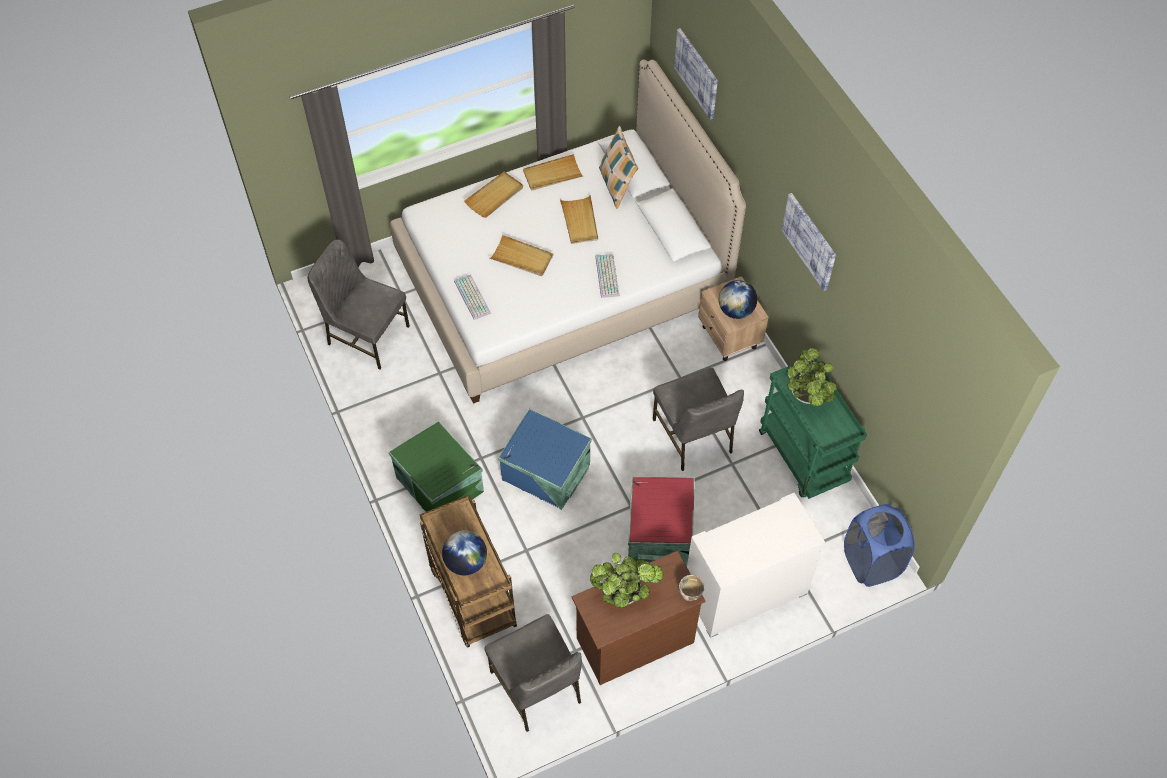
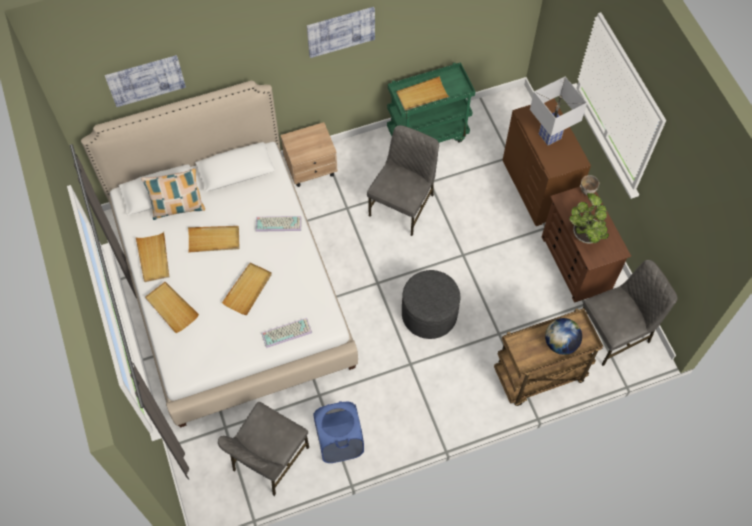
camera: 85 degrees left, 5 degrees up
green storage box [389,421,484,512] -> none
blue storage box [498,409,592,510] -> grey ottoman [402,270,460,339]
red storage box [628,477,695,567] -> none
grey chair [653,368,744,471] -> grey chair turned 45 degrees counterclockwise [367,125,439,236]
white dresser [687,493,825,638] -> brown dresser [503,98,591,226]
globe [719,280,757,319] -> none
potted plant [787,348,837,406] -> beige tray [396,76,450,111]
blue laundry basket [844,504,915,587] -> blue laundry basket moved to [313,402,364,463]
none -> white table lamp [530,77,587,145]

